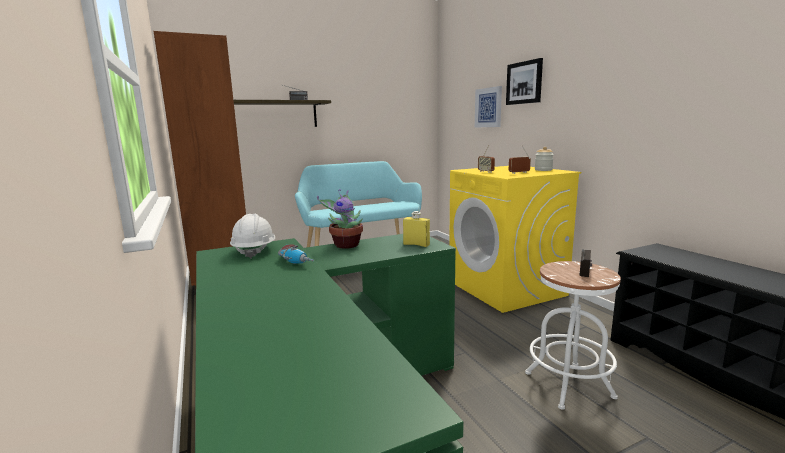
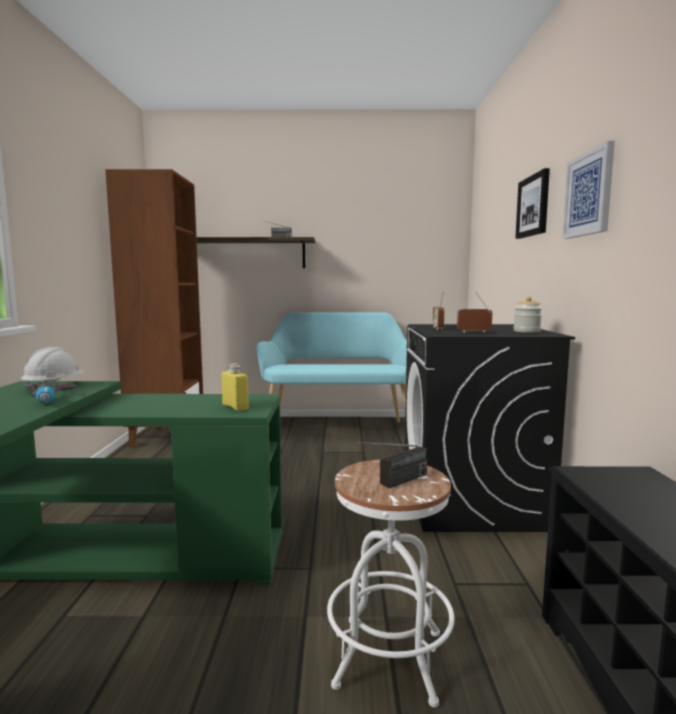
camera: 25 degrees right, 5 degrees down
potted plant [317,189,363,249] -> none
yellow washing machine [449,166,581,313] -> black washing machine [405,324,575,532]
picture [475,86,502,127] -> picture moved to [562,141,615,239]

